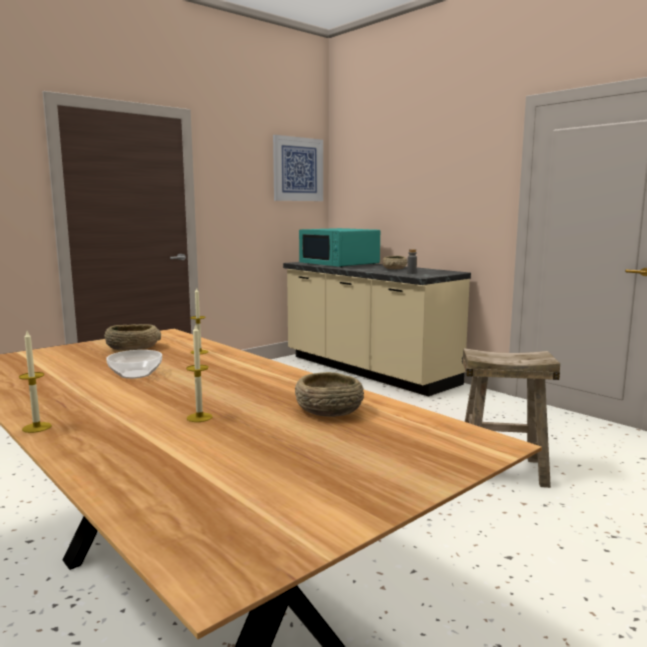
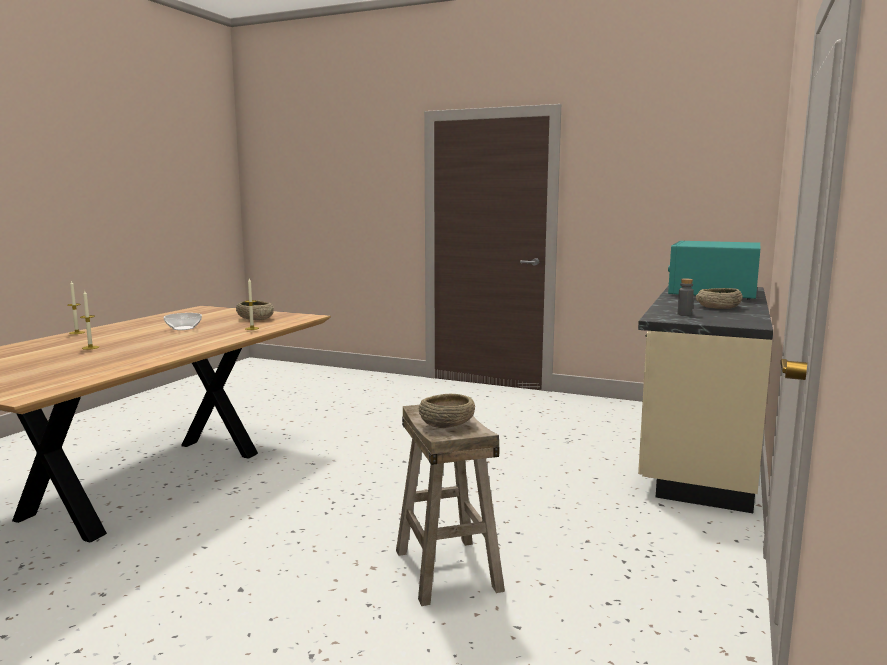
camera: 65 degrees right, 0 degrees up
picture [273,135,323,201] -> none
beige bowl [295,372,364,417] -> beige bowl moved to [419,394,475,428]

